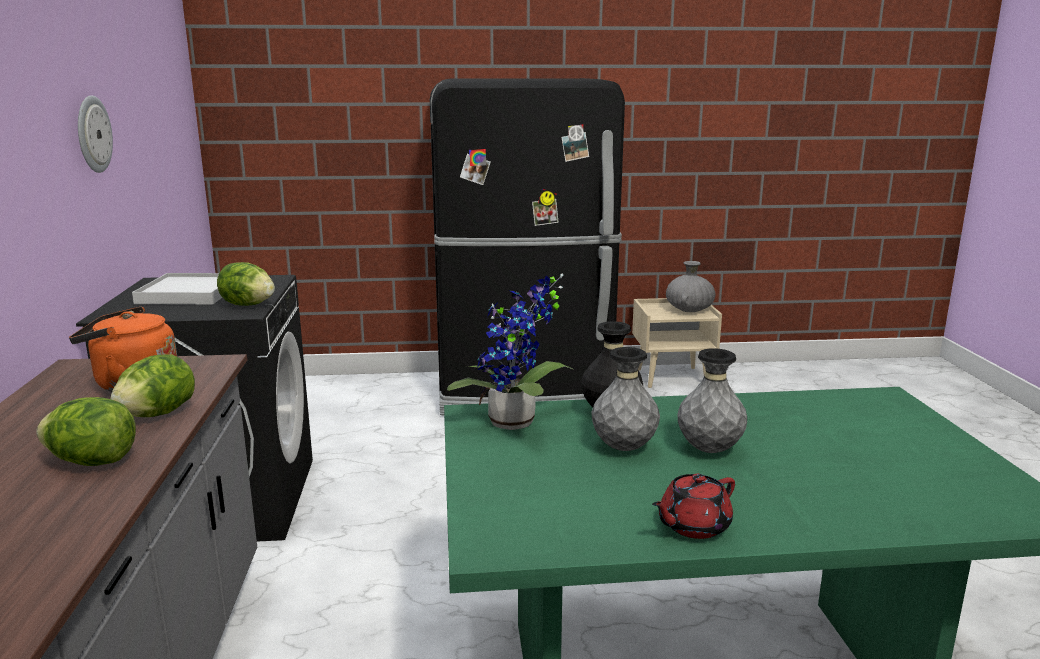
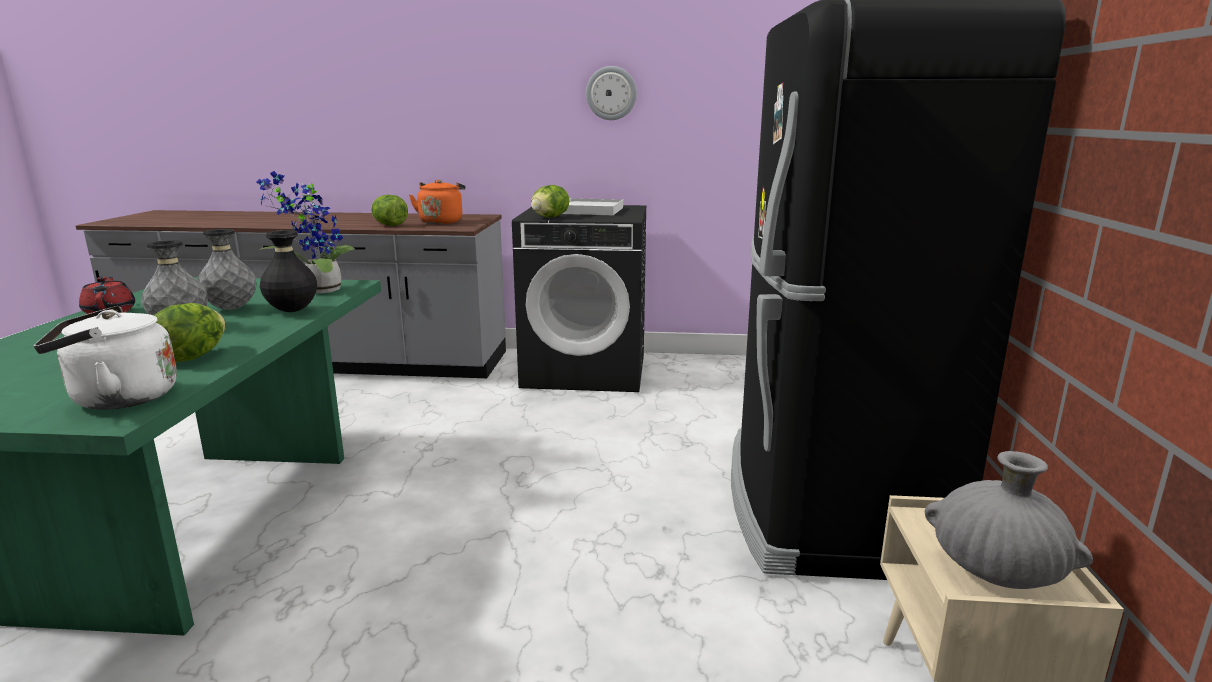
camera: 100 degrees right, 0 degrees up
lettuce [36,397,136,466] -> lettuce moved to [154,303,225,362]
none -> white kettle [34,306,177,410]

